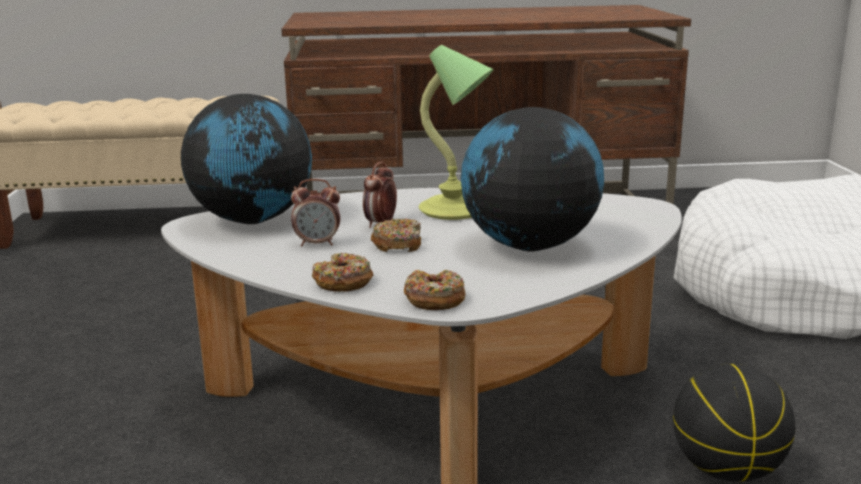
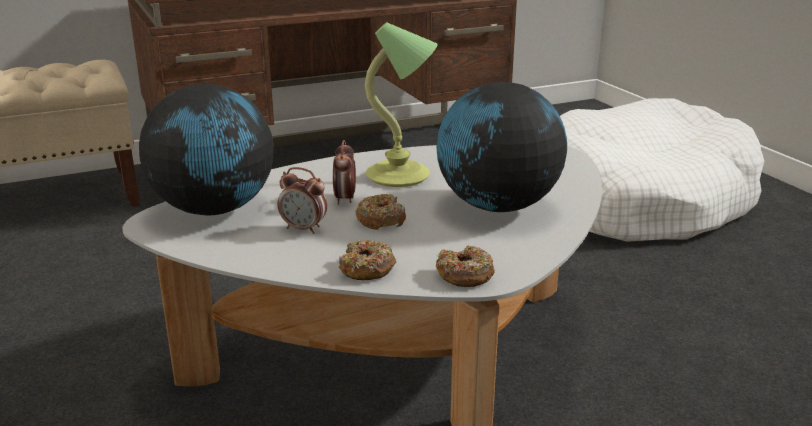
camera: 20 degrees left, 5 degrees up
alarm clock [291,179,340,246] -> alarm clock turned 45 degrees clockwise [277,167,327,234]
basketball [673,364,795,482] -> none

